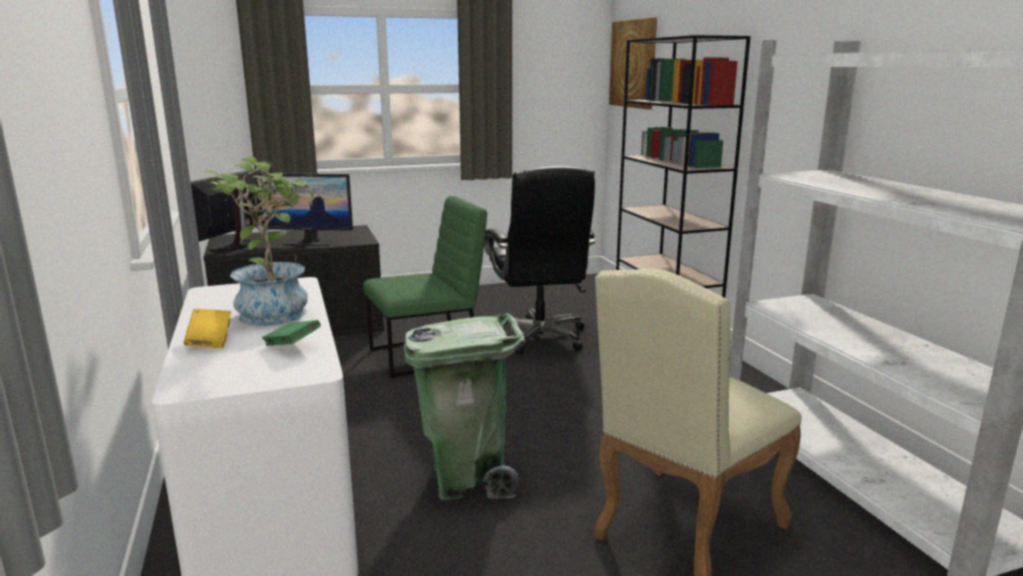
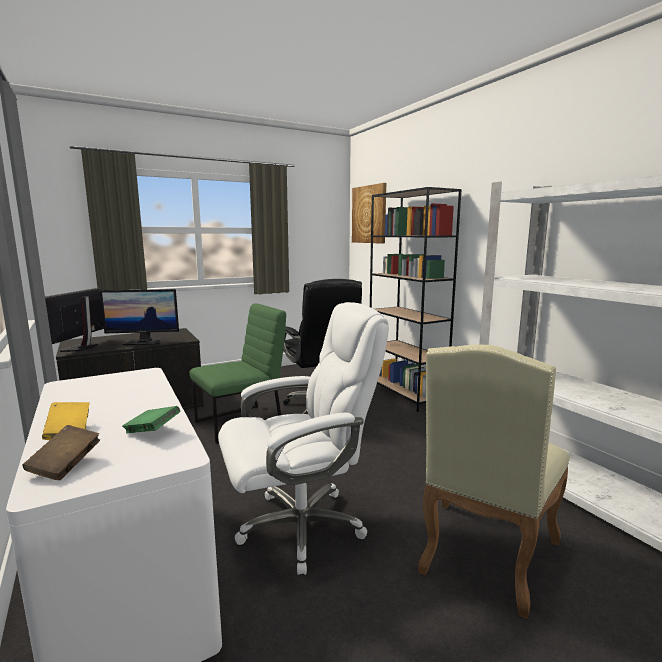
camera: 10 degrees left, 5 degrees down
potted plant [204,156,314,326] -> none
green trash can [404,313,525,500] -> white office chair [218,302,389,575]
none -> brown book [22,425,100,480]

